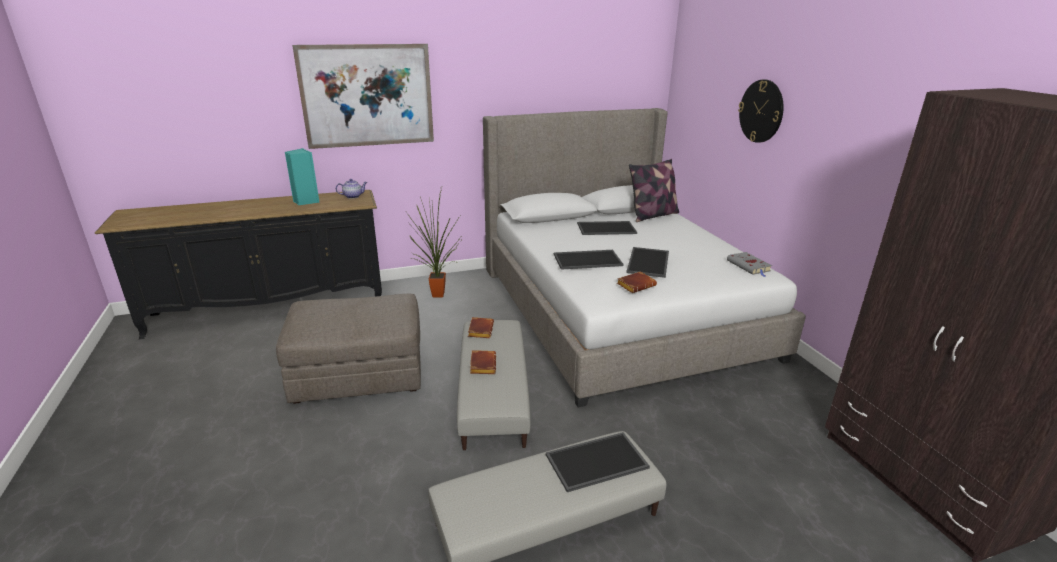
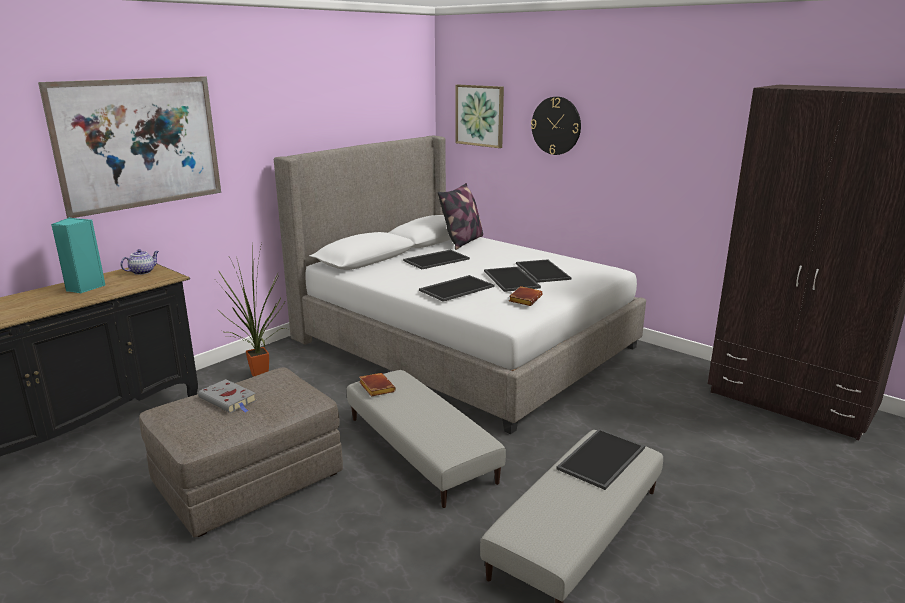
camera: 30 degrees left, 5 degrees down
brown book [470,350,496,374] -> none
grey book [727,252,772,277] -> grey book moved to [198,379,257,413]
none -> picture [455,85,504,148]
none -> tray [516,259,571,283]

